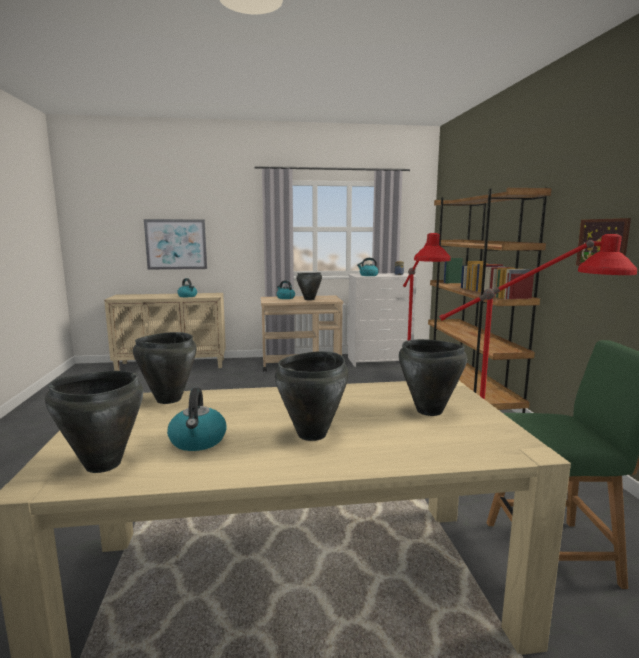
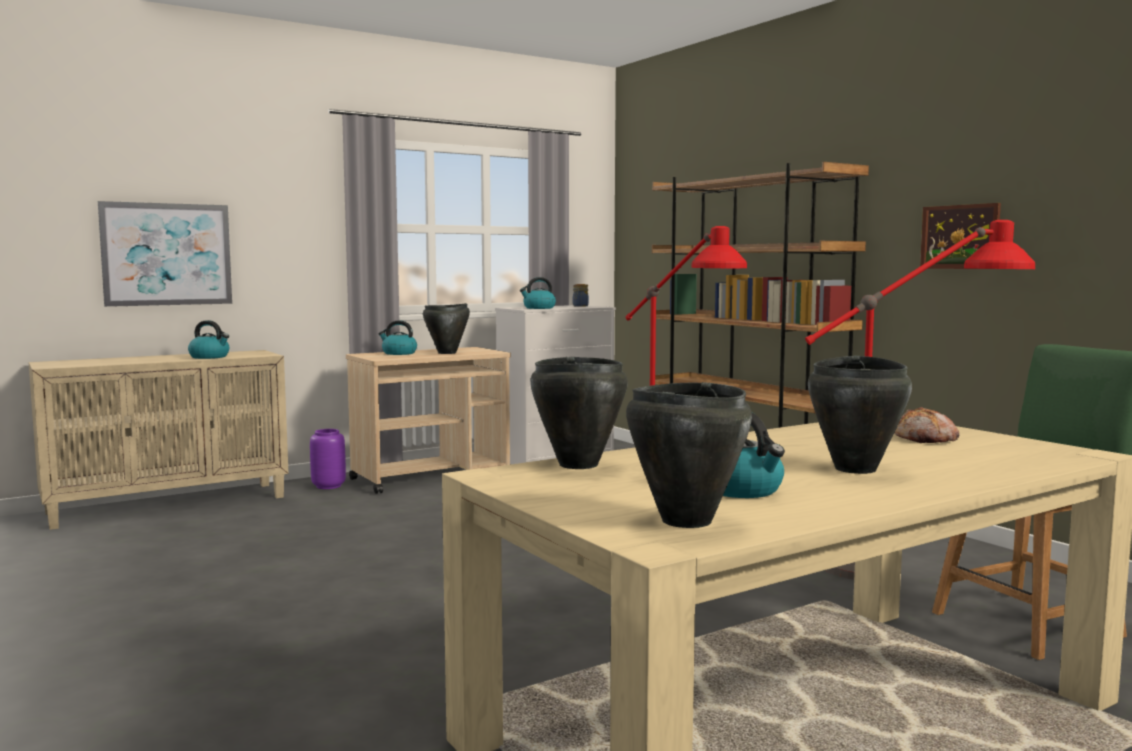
camera: 25 degrees left, 5 degrees down
black cooking pot [399,339,467,416] -> bread [894,407,959,443]
none -> purple vase [310,429,346,489]

